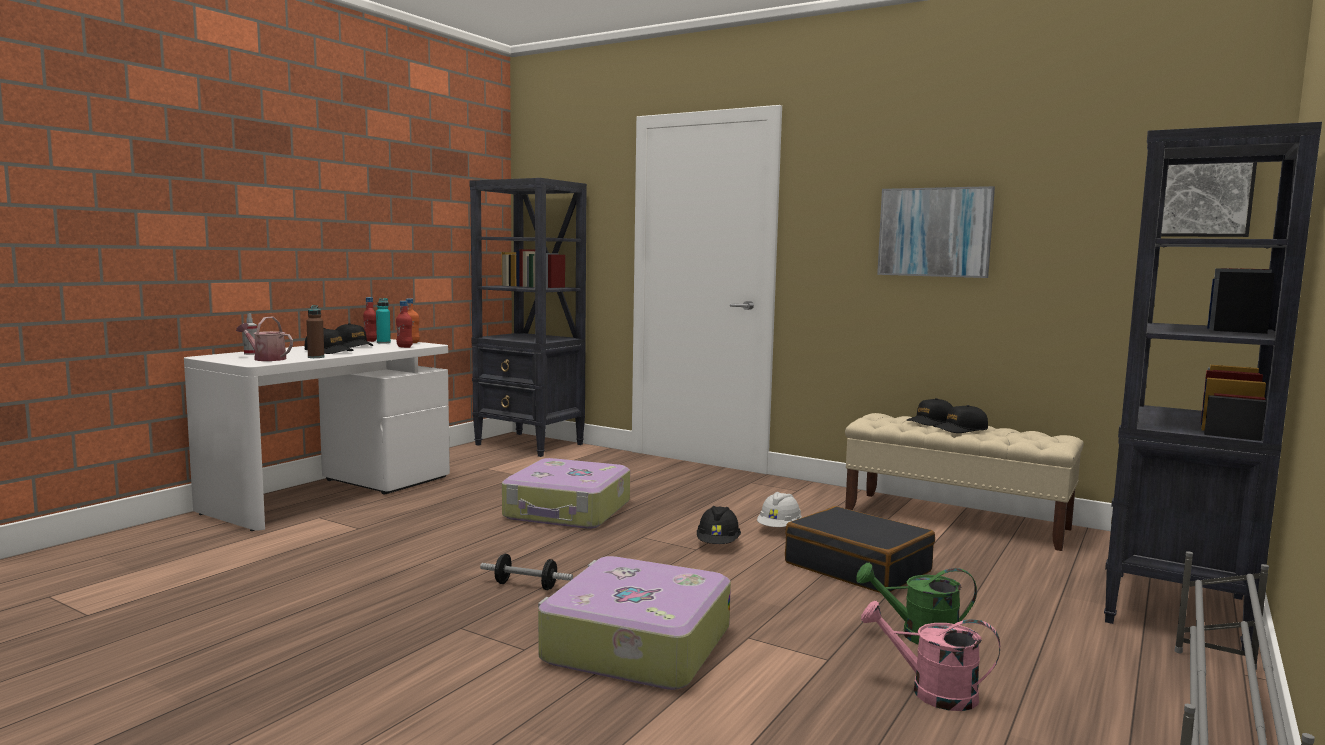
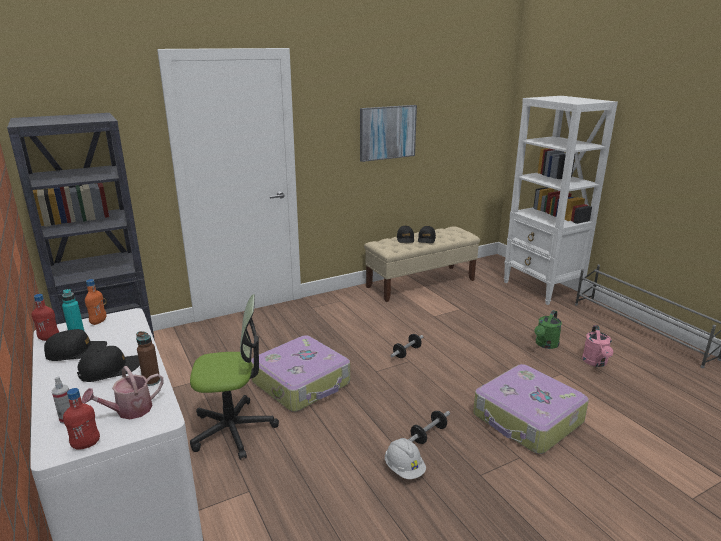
camera: 60 degrees left, 15 degrees up
red bottle [396,301,413,348] -> red bottle moved to [63,388,100,450]
black hard hat [697,506,741,544] -> dumbbell [390,334,423,358]
white hard hat [757,492,802,527] -> white hard hat moved to [385,438,426,479]
black suitcase [785,506,935,593] -> none
pink watering can [861,601,1000,711] -> pink watering can turned 45 degrees counterclockwise [582,325,613,367]
black bookcase [1104,122,1322,651] -> white bookcase [504,96,618,305]
picture [1161,162,1257,237] -> none
none -> office chair [190,294,279,460]

